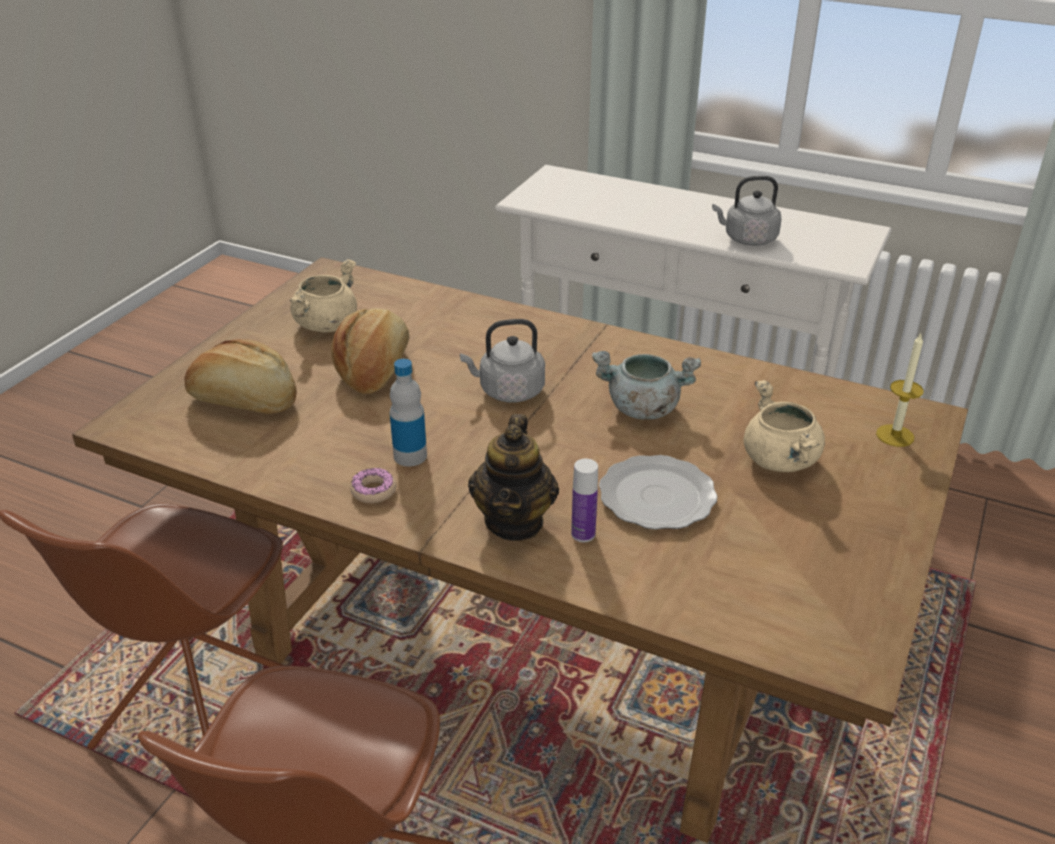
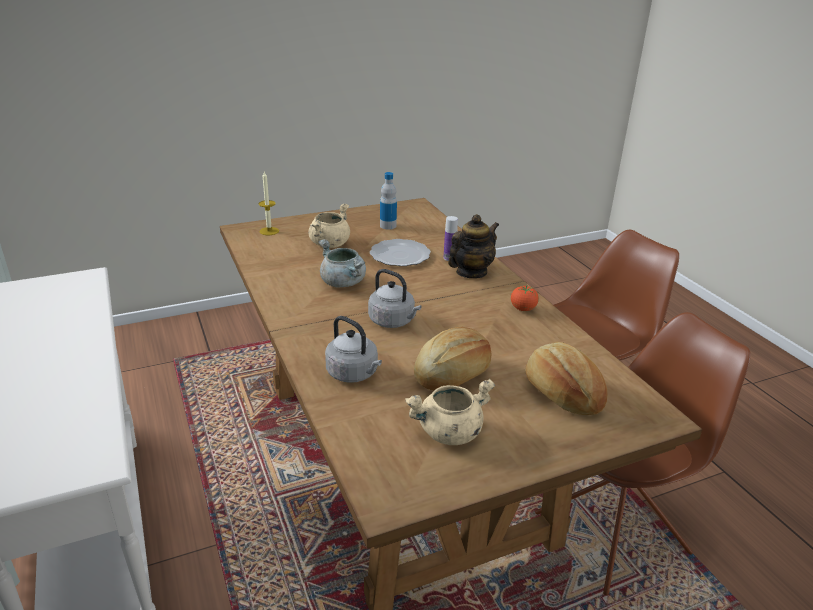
camera: 140 degrees left, 5 degrees down
donut [350,467,397,503] -> tomato [511,285,539,311]
bottle [390,359,427,466] -> bottle moved to [380,172,397,230]
grey kettle [712,176,782,246] -> grey kettle moved to [325,316,382,383]

